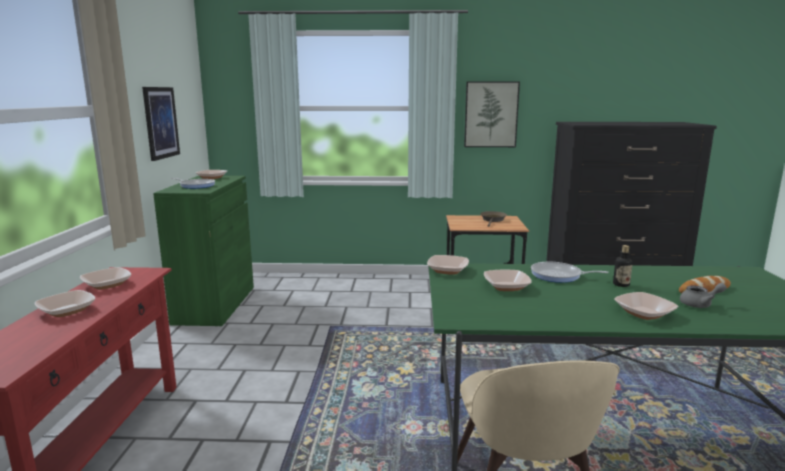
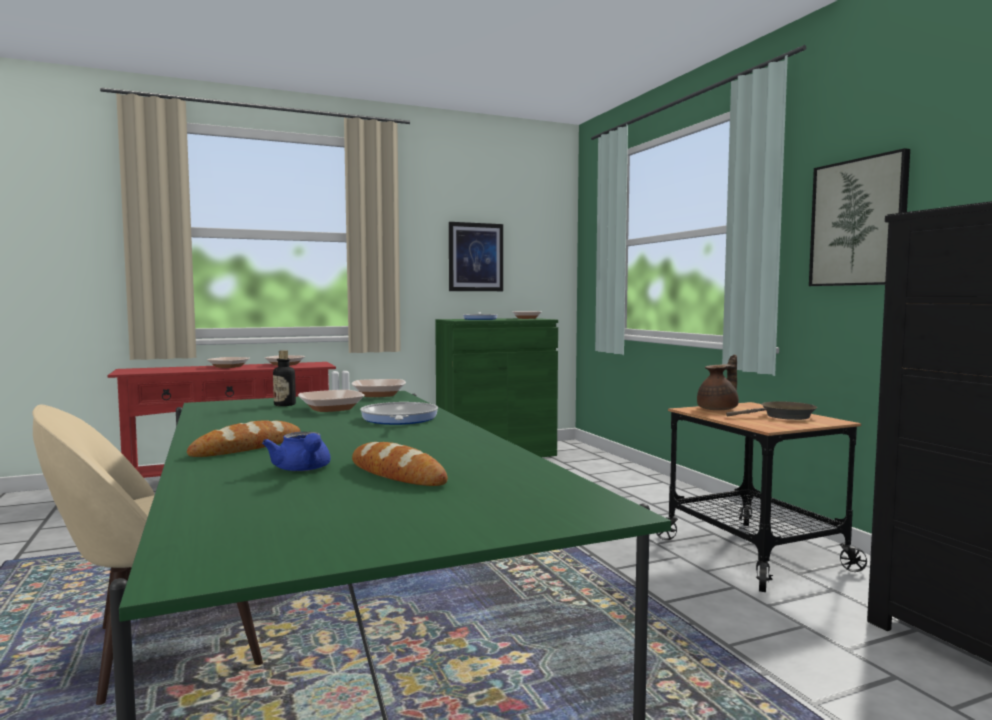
camera: 65 degrees right, 10 degrees down
bottle [613,245,633,287] -> bottle moved to [273,350,296,406]
bowl [614,292,678,320] -> bread [187,420,301,457]
grey teapot [680,283,726,308] -> blue teapot [262,432,331,471]
none -> brown teapot [697,355,739,410]

